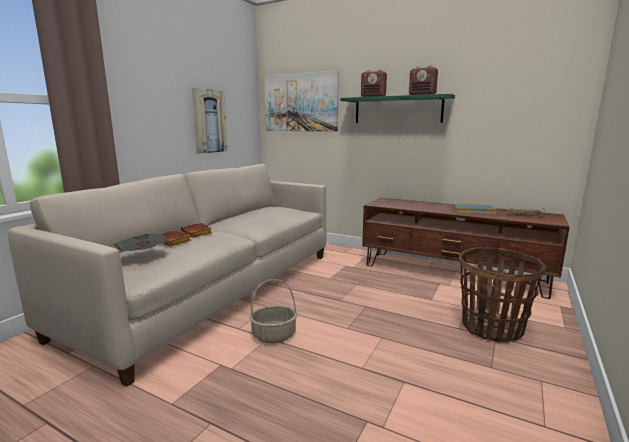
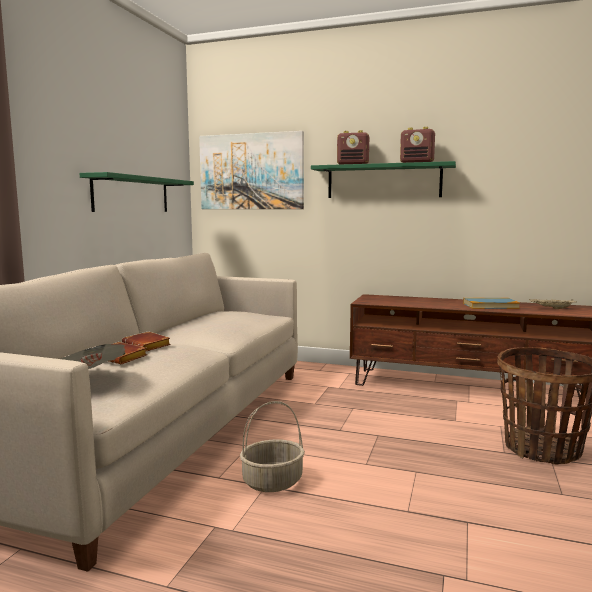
camera: 10 degrees left, 5 degrees down
picture [192,88,227,154] -> green shelf [79,172,194,212]

